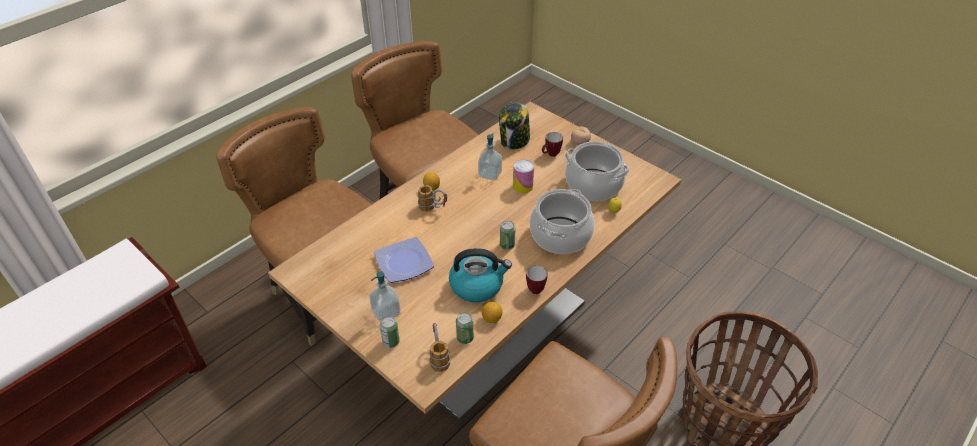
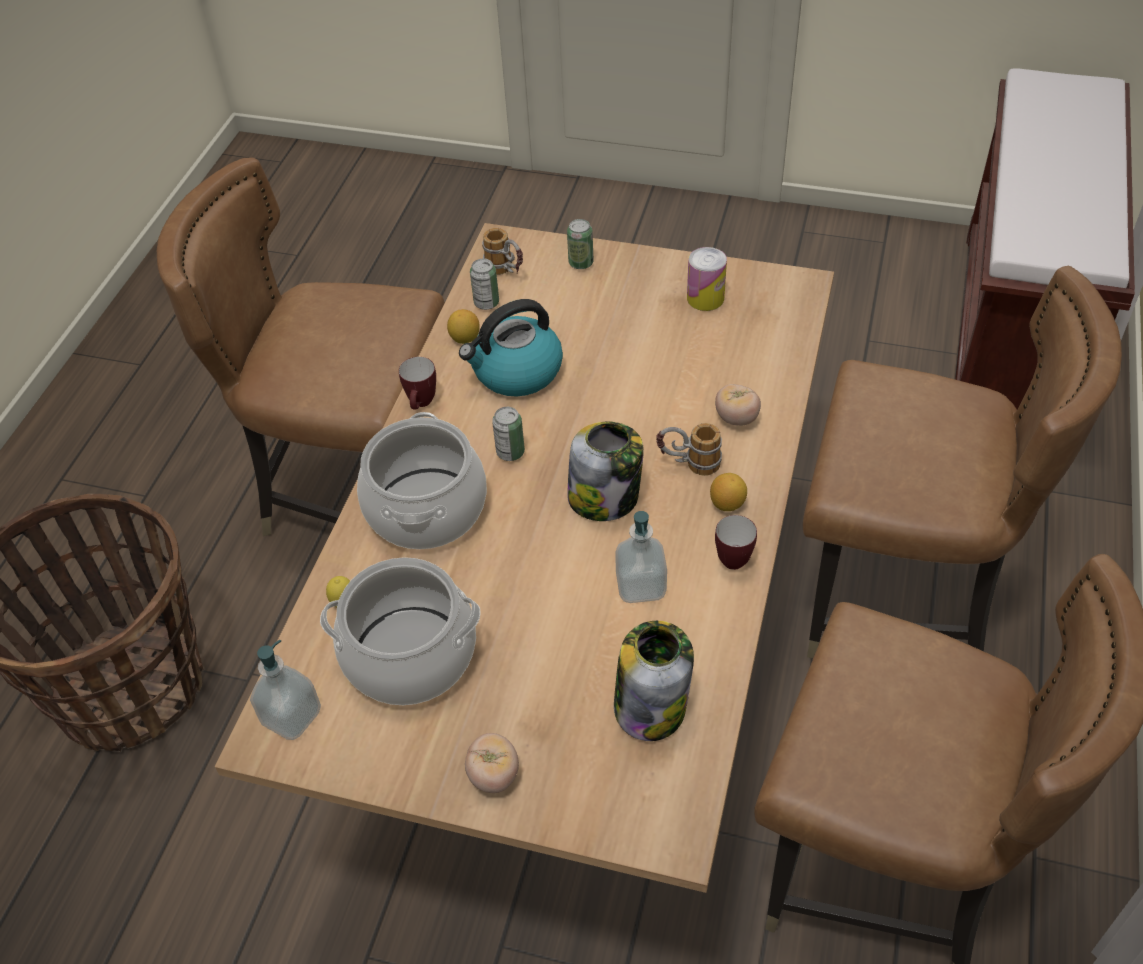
camera: 155 degrees right, 5 degrees up
soap dispenser [369,271,401,322] -> soap dispenser moved to [250,640,321,740]
plate [374,237,434,283] -> none
can [513,159,534,193] -> can moved to [687,247,727,311]
mug [542,132,563,157] -> mug moved to [715,515,757,570]
none -> jar [567,422,644,521]
none -> tomato [715,384,761,426]

